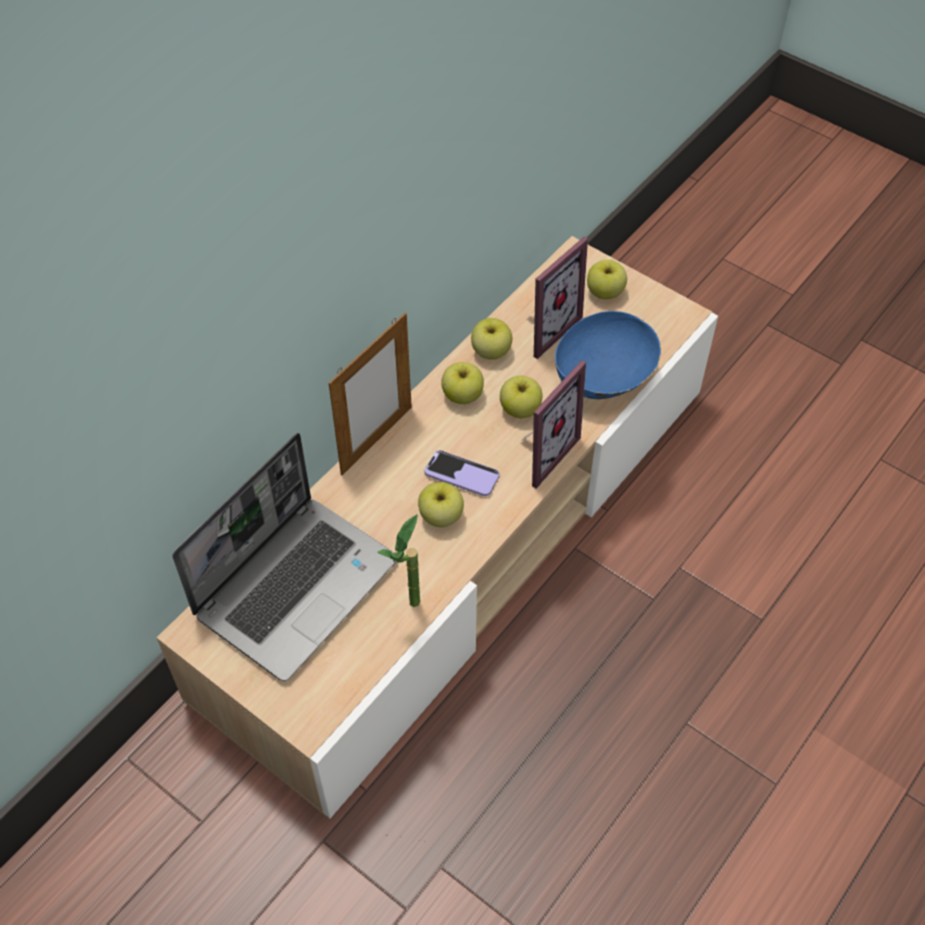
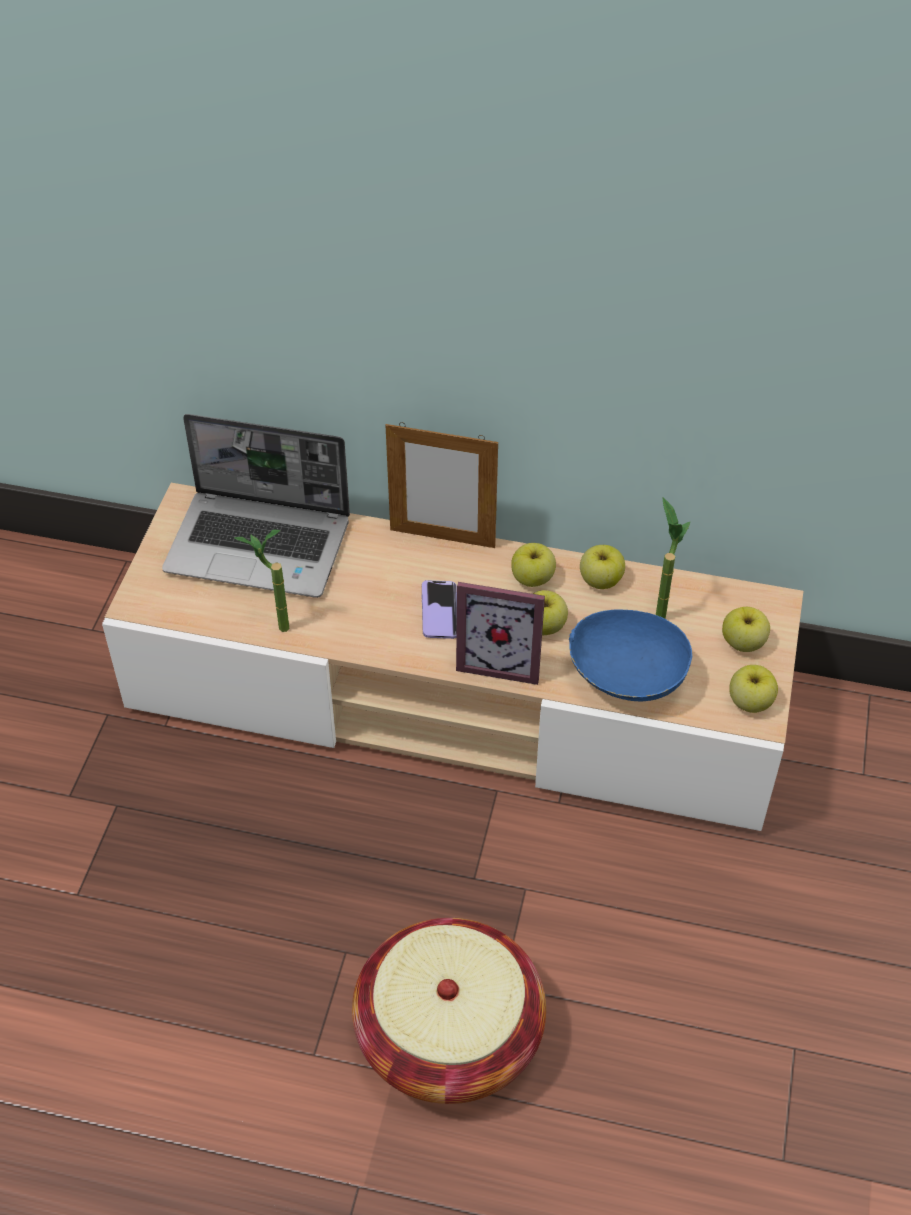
camera: 65 degrees right, 5 degrees down
apple [418,482,464,527] -> apple moved to [729,665,778,713]
picture frame [528,237,588,359] -> potted plant [656,497,690,619]
none -> basket [352,918,546,1104]

